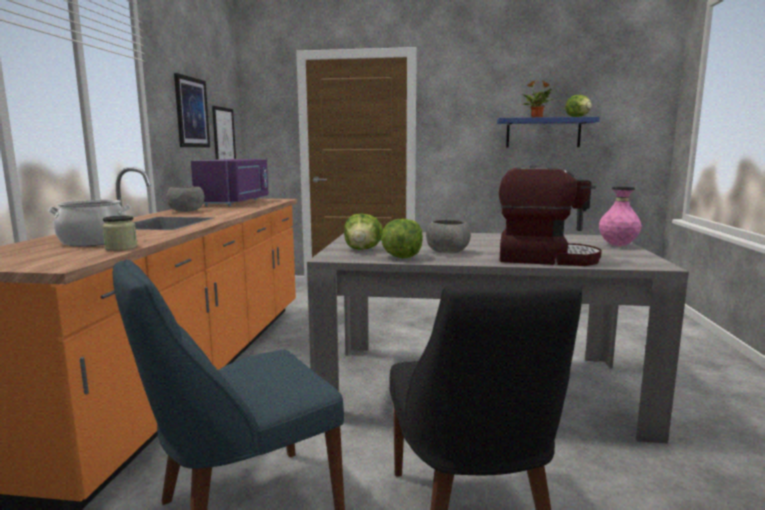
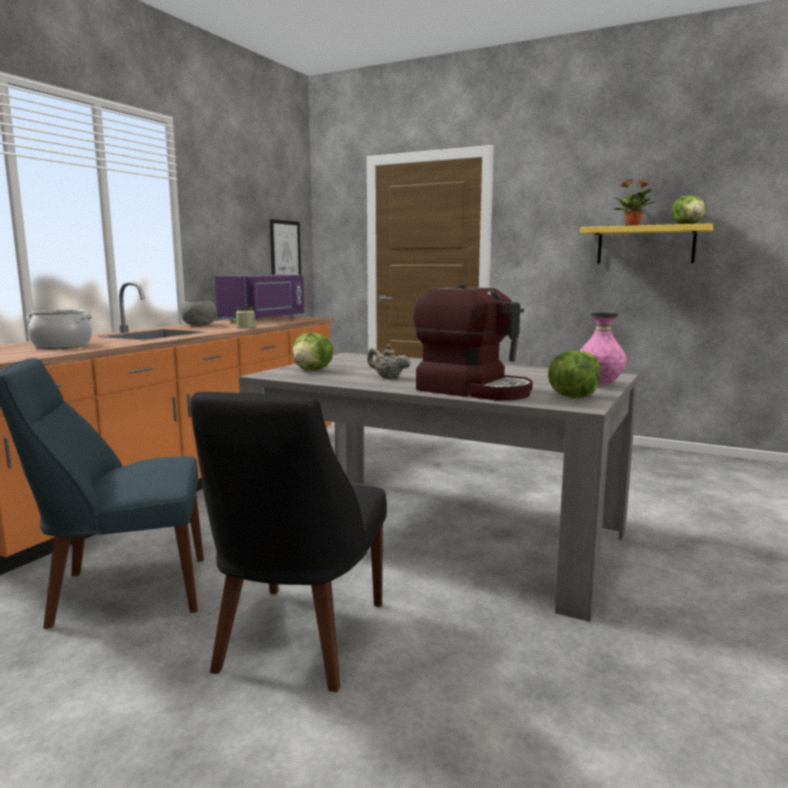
camera: 20 degrees right, 0 degrees up
jar [102,216,138,251] -> jar moved to [236,307,255,328]
picture [174,73,210,147] -> none
lettuce [381,219,423,258] -> lettuce moved to [548,351,600,398]
grey bowl [426,220,471,253] -> beige teapot [367,345,411,379]
blue shelf [497,117,600,148] -> yellow shelf [580,223,713,263]

